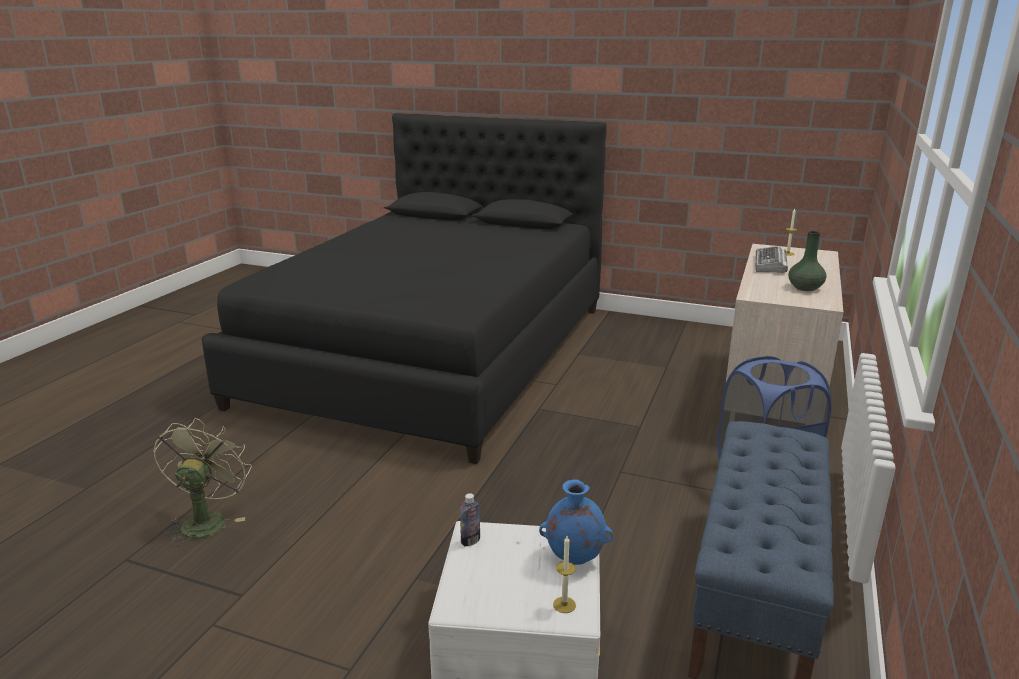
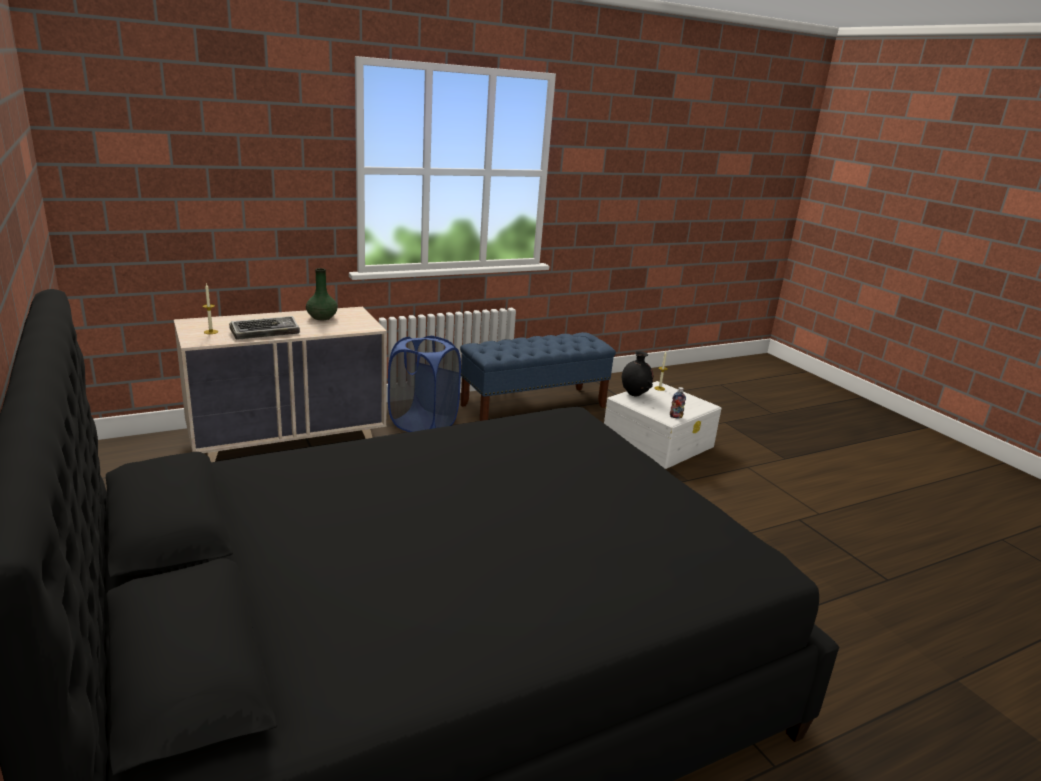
camera: 140 degrees left, 0 degrees up
green fan [153,418,252,547] -> none
blue vase [539,479,613,565] -> black vase [622,351,653,397]

